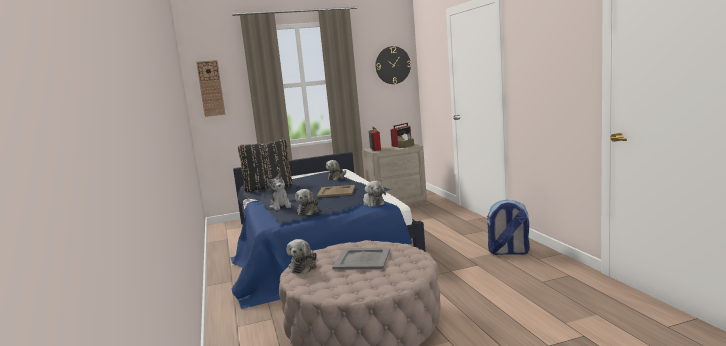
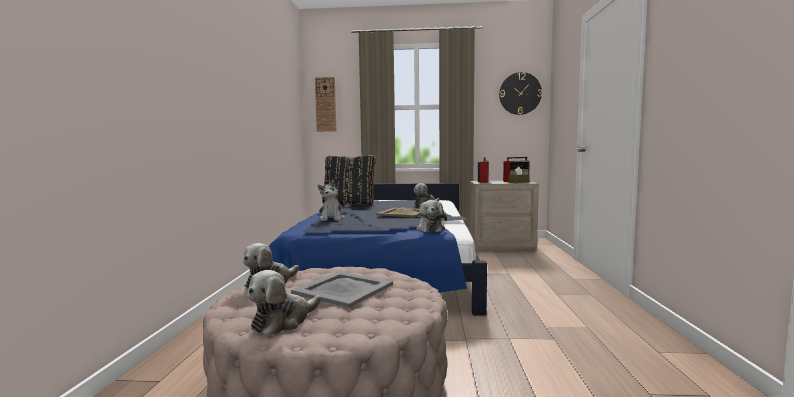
camera: 20 degrees right, 5 degrees down
plush toy [295,189,319,215] -> plush toy moved to [247,270,321,336]
backpack [486,200,530,255] -> none

